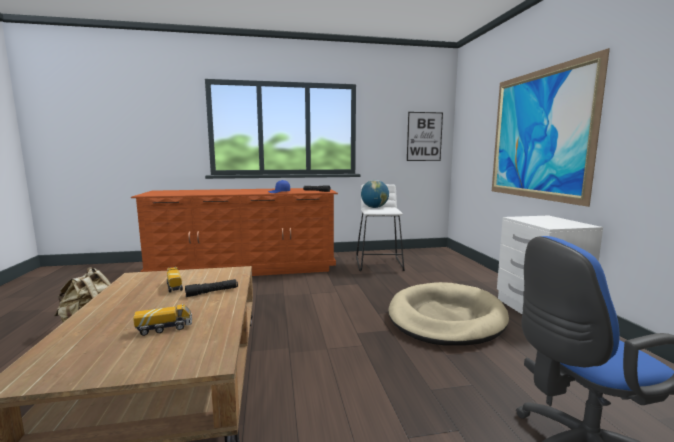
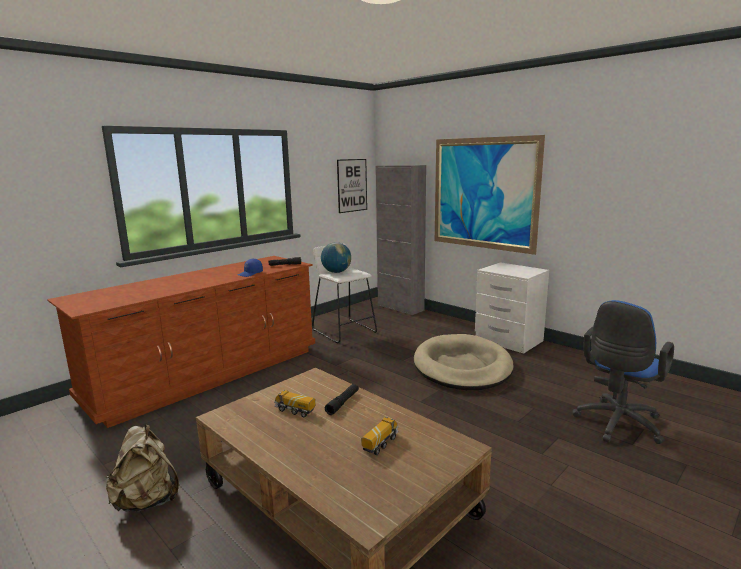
camera: 35 degrees left, 5 degrees up
none -> grey cabinet [376,165,426,315]

